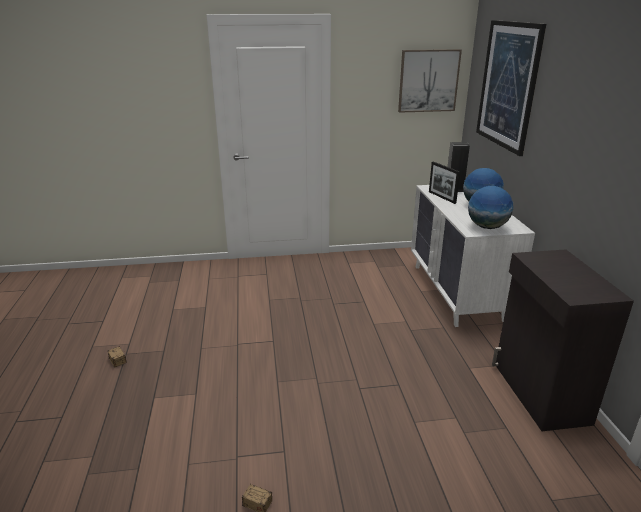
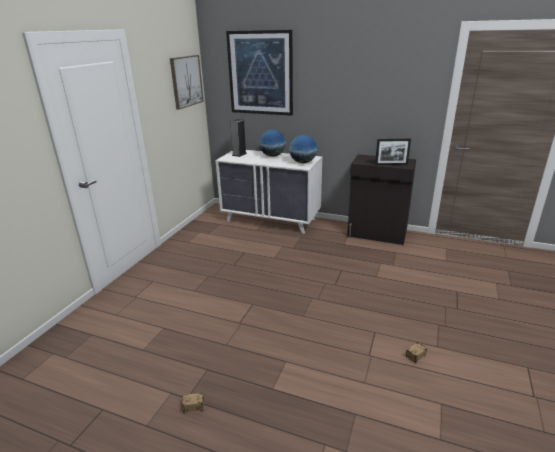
camera: 60 degrees left, 0 degrees up
picture frame [429,161,460,204] -> picture frame moved to [375,139,411,165]

